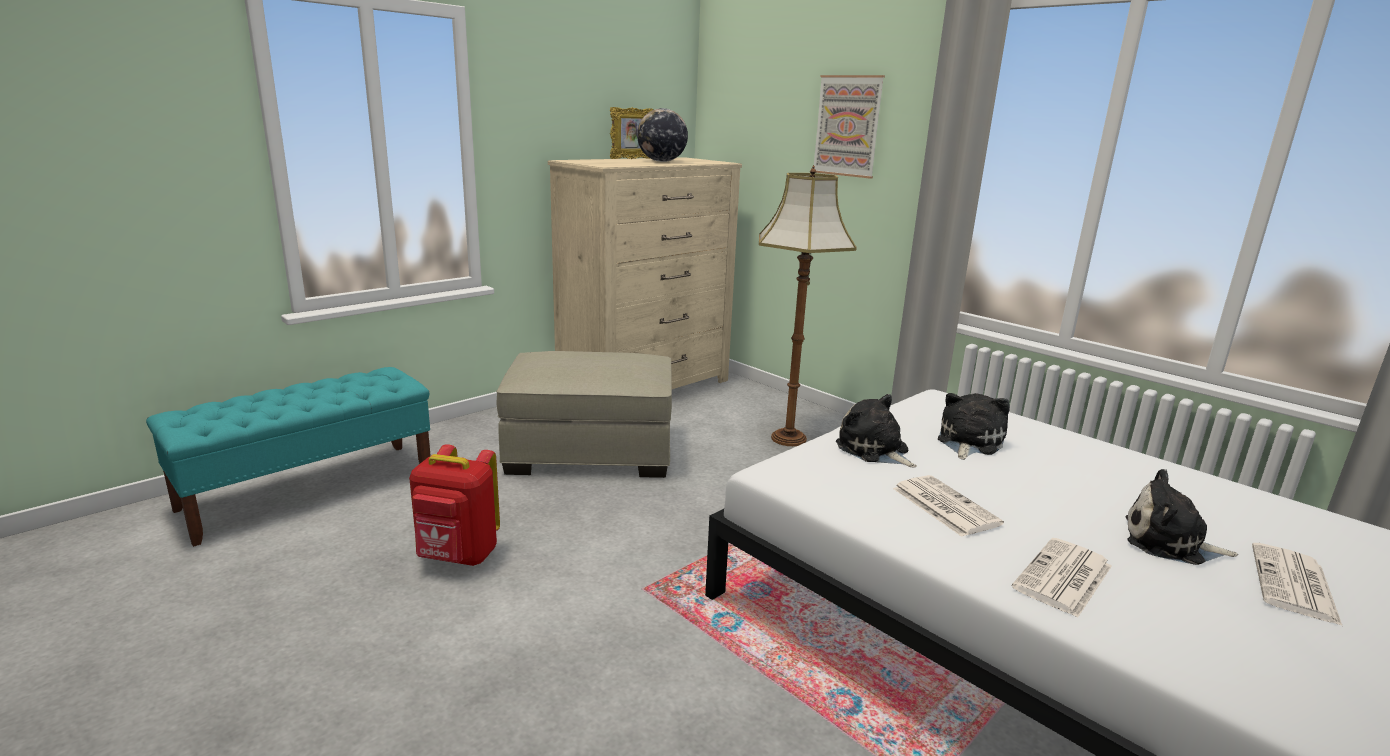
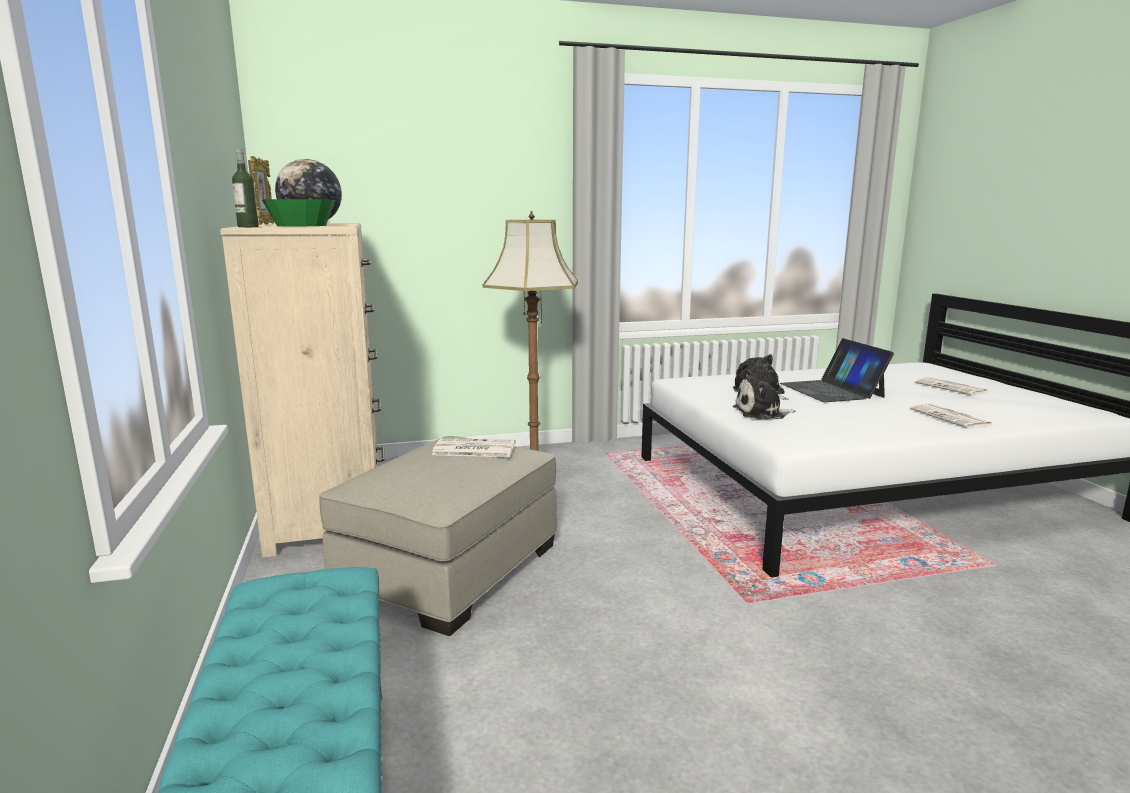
camera: 60 degrees left, 5 degrees down
red backpack [409,445,500,566] -> none
picture [814,75,885,178] -> none
newspaper [893,475,1004,537] -> newspaper moved to [432,438,515,457]
plush toy [1126,469,1238,565] -> none
none -> bottle [232,149,259,227]
none -> green bowl [262,199,335,226]
none -> laptop [780,338,894,402]

